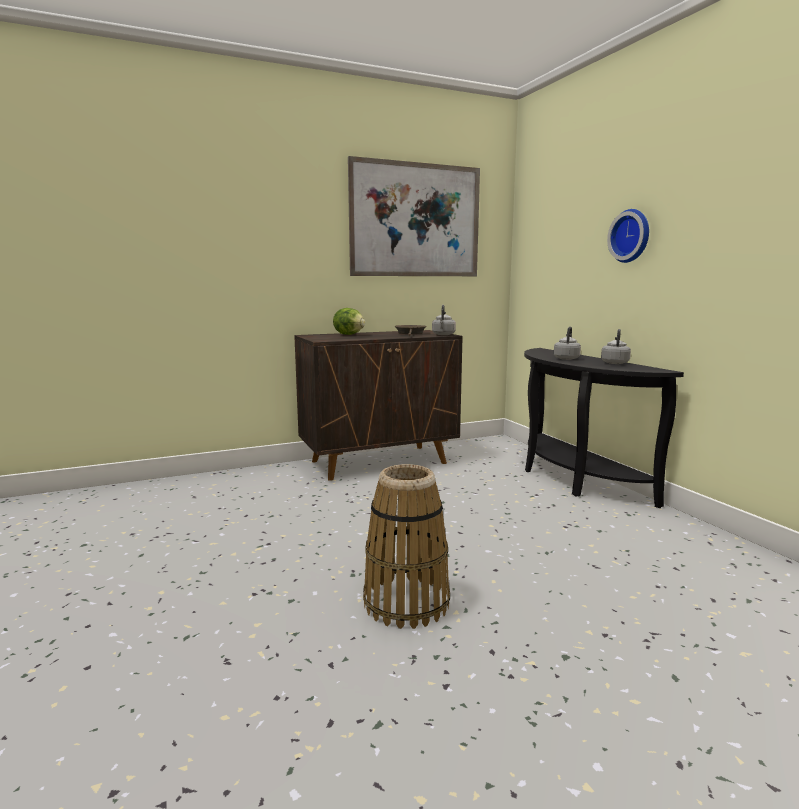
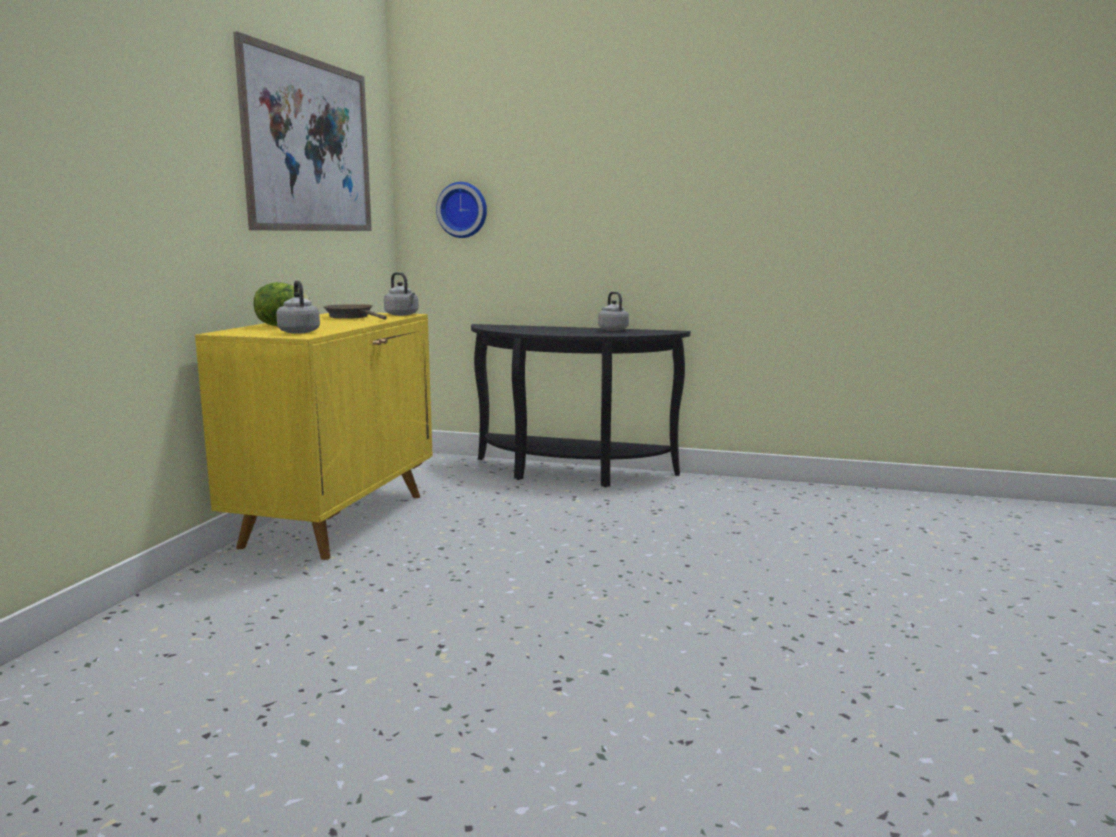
camera: 50 degrees left, 0 degrees up
brown cabinet [294,330,463,481] -> yellow cabinet [195,313,433,560]
basket [363,464,450,629] -> none
grey kettle [554,327,581,360] -> grey kettle moved to [276,280,320,334]
wall clock [607,209,649,263] -> wall clock moved to [436,182,487,238]

